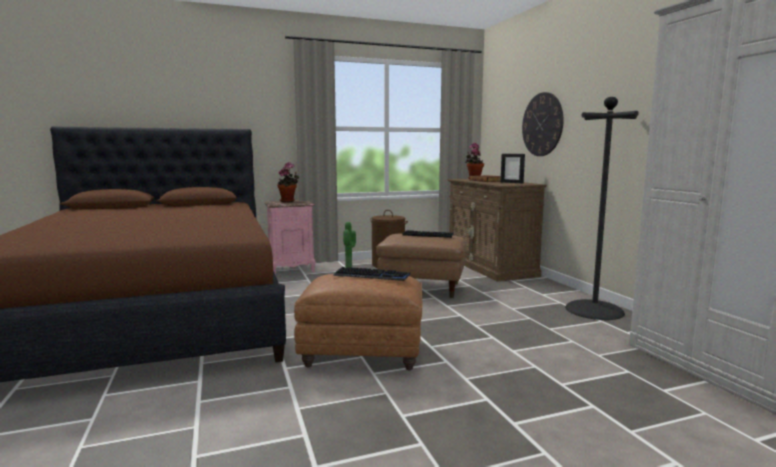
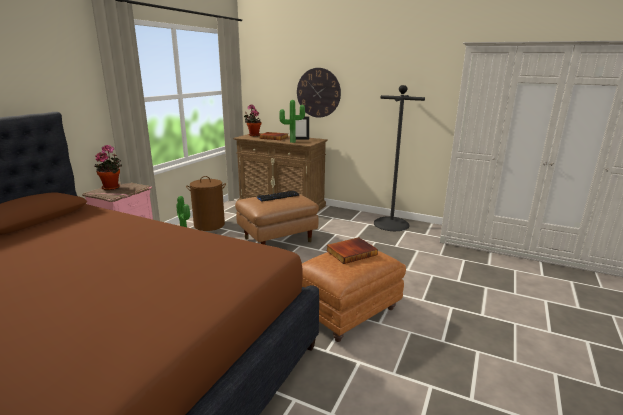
camera: 45 degrees left, 10 degrees up
keyboard [333,267,410,281] -> book [326,237,378,264]
none -> potted plant [280,100,305,143]

